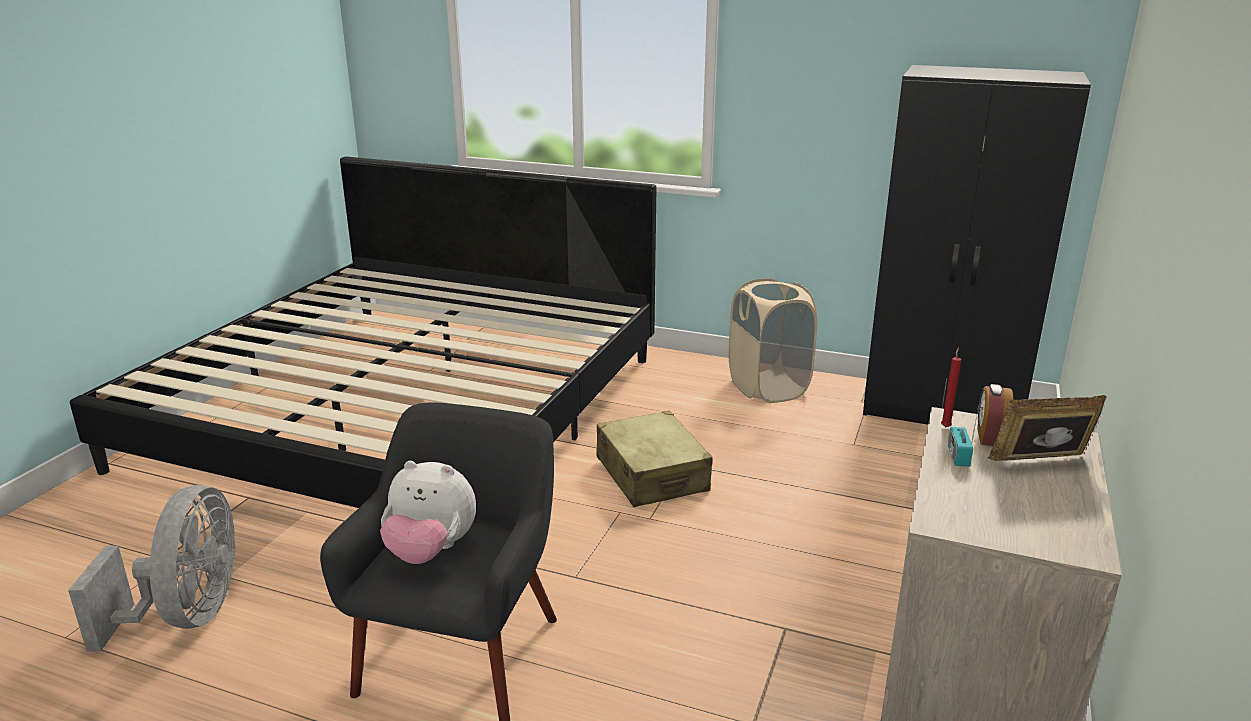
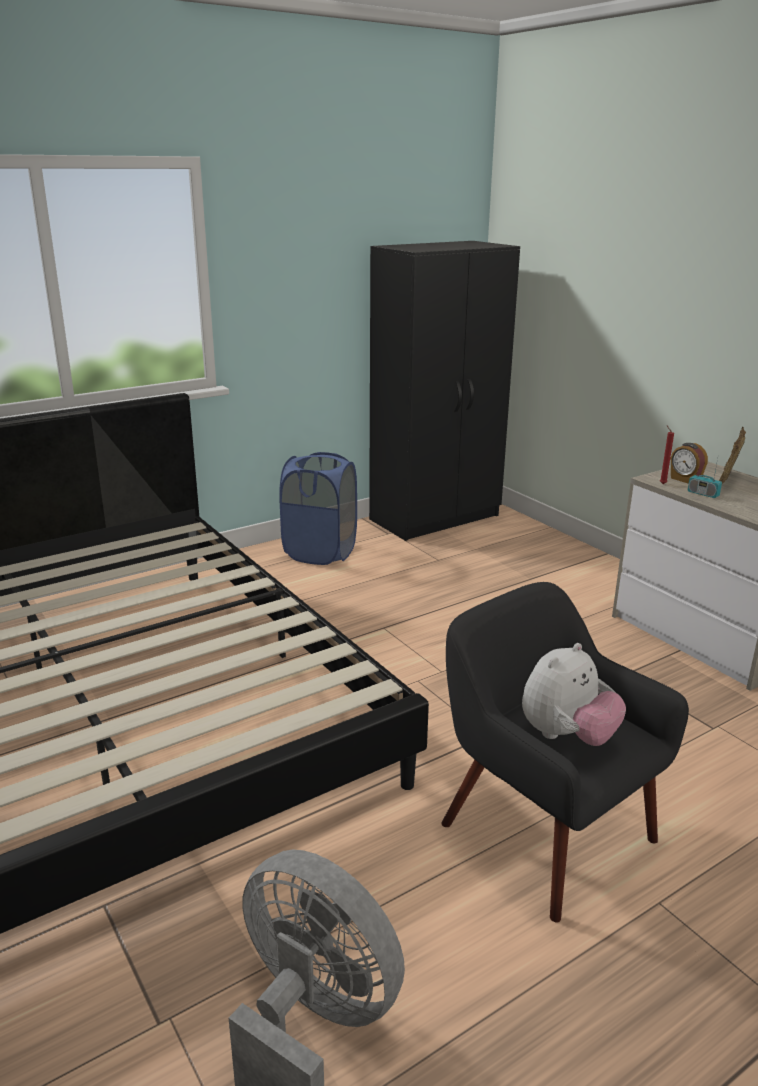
camera: 55 degrees left, 0 degrees up
beige suitcase [596,411,713,507] -> none
beige laundry basket [729,278,817,403] -> blue laundry basket [279,452,357,565]

